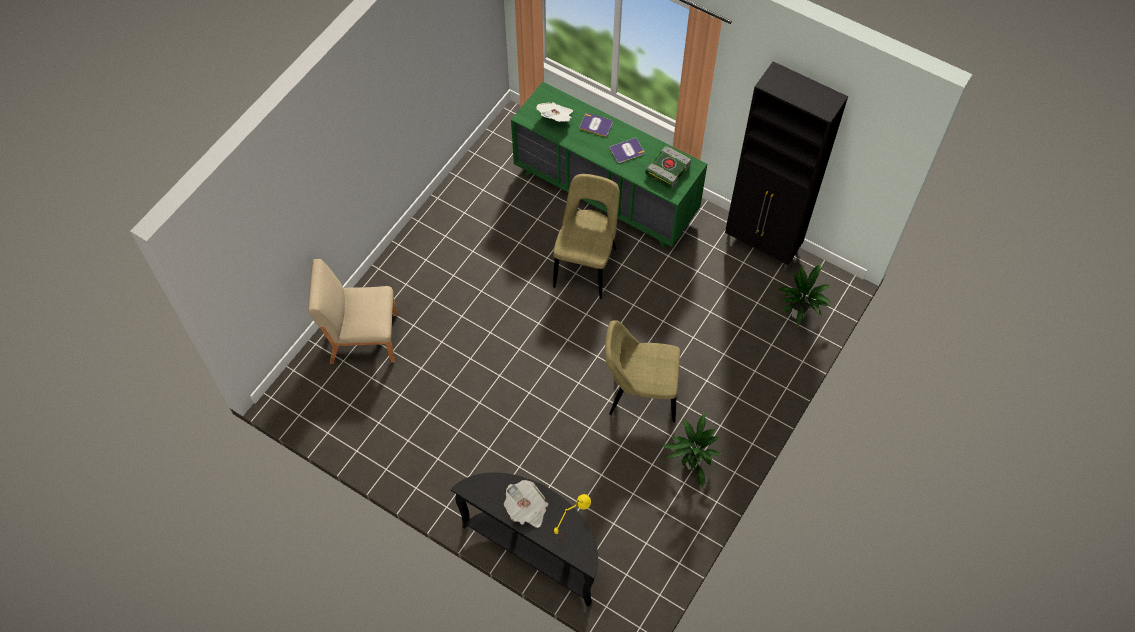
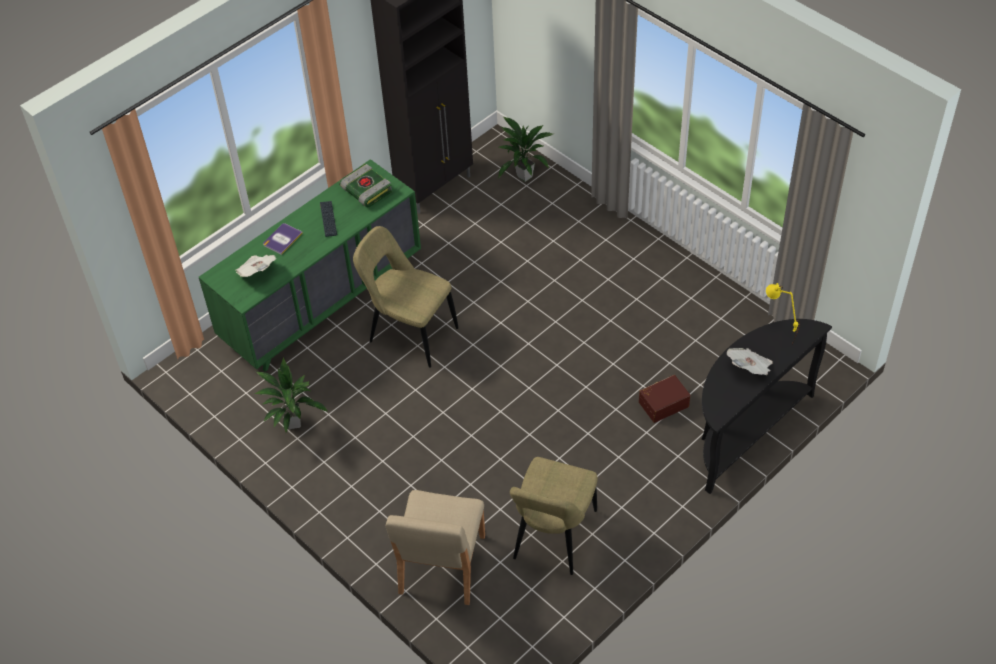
camera: 75 degrees left, 10 degrees down
beige chair [605,320,680,423] -> beige chair moved to [510,457,598,575]
book [609,138,644,163] -> keyboard [320,201,337,237]
potted plant [662,412,722,488] -> potted plant moved to [254,357,328,432]
none -> brown storage box [639,375,690,423]

